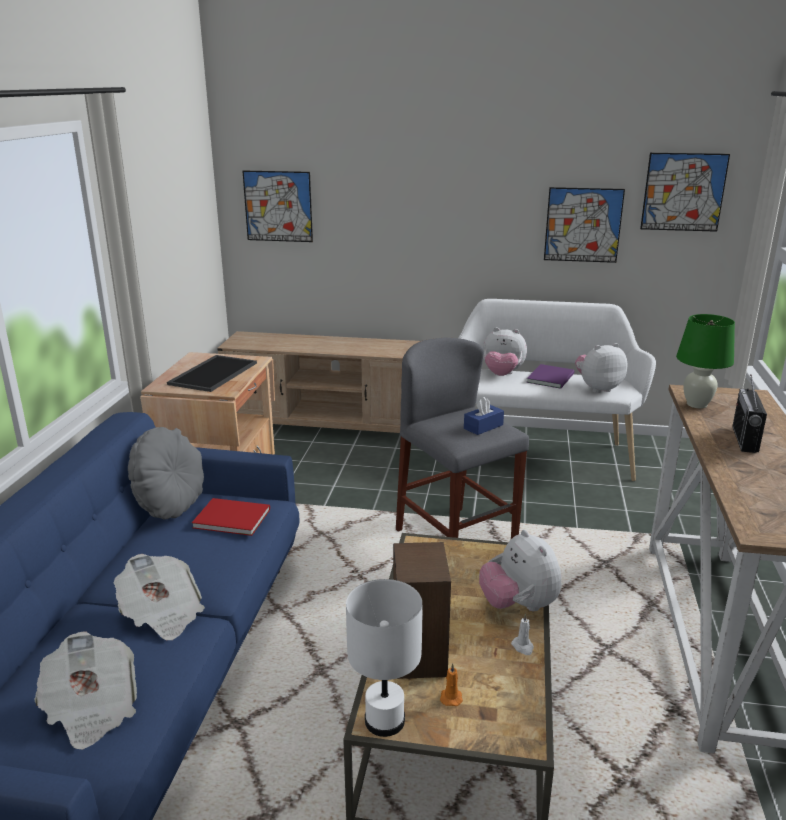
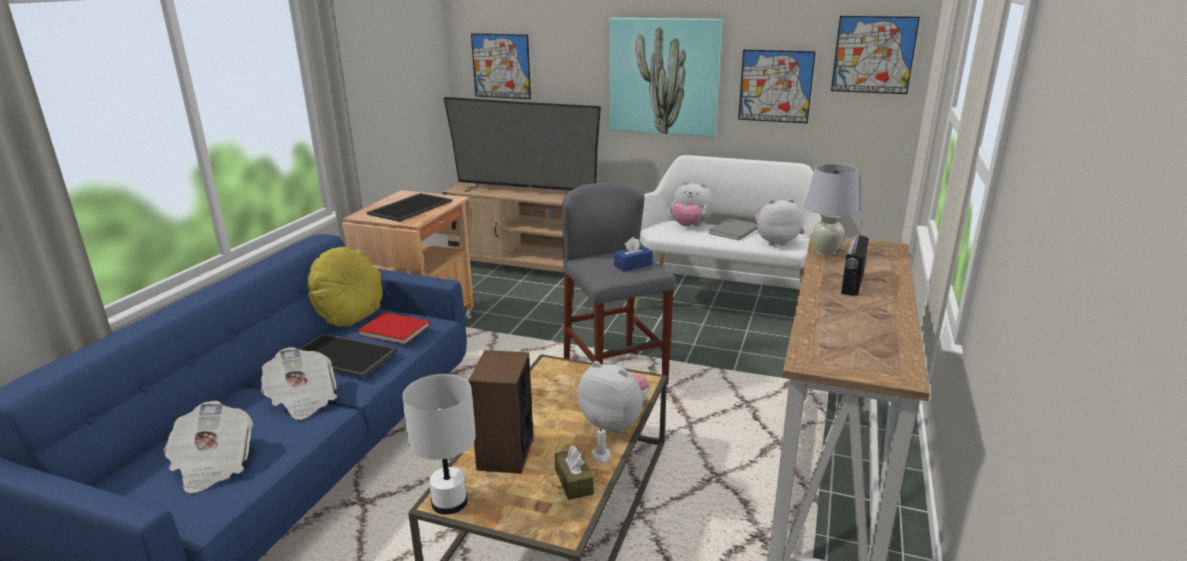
camera: 10 degrees right, 0 degrees up
grey pillow [128,427,204,520] -> yellow pillow [307,247,383,326]
orange candle [440,663,463,706] -> none
plush toy [479,530,561,611] -> plush toy turned 135 degrees clockwise [578,361,650,433]
purple book [526,364,575,389] -> grey book [709,218,758,241]
green table lamp [676,314,735,408] -> white table lamp [805,164,859,256]
none -> tray [298,333,397,378]
none -> television [444,97,601,192]
none -> brown tissue box [555,445,594,500]
none -> picture [609,18,722,137]

